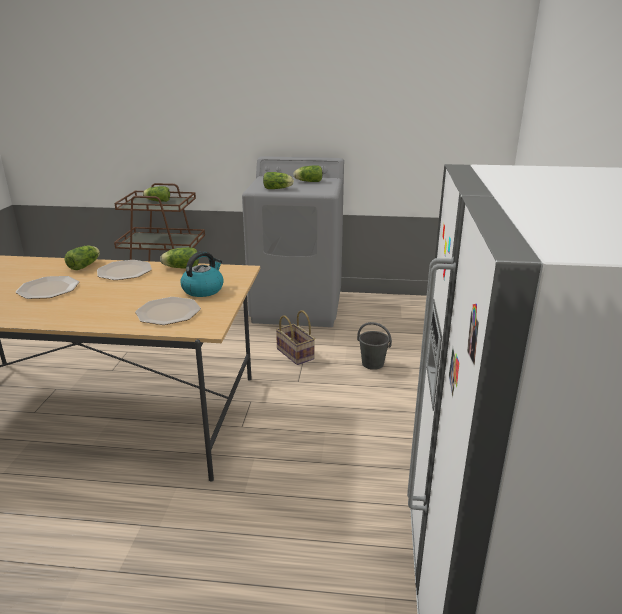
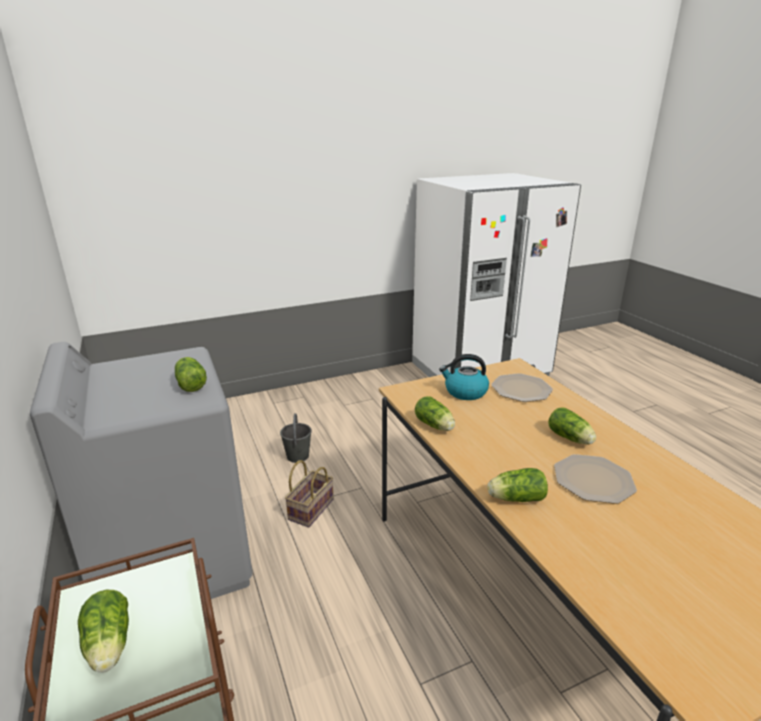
camera: 120 degrees left, 0 degrees up
plate [97,260,152,280] -> none
lettuce [293,165,323,182] -> lettuce moved to [548,407,596,445]

